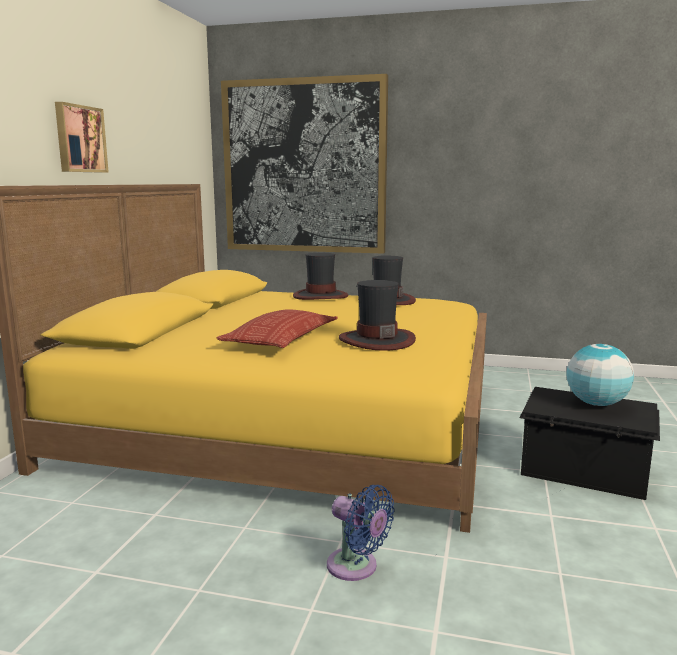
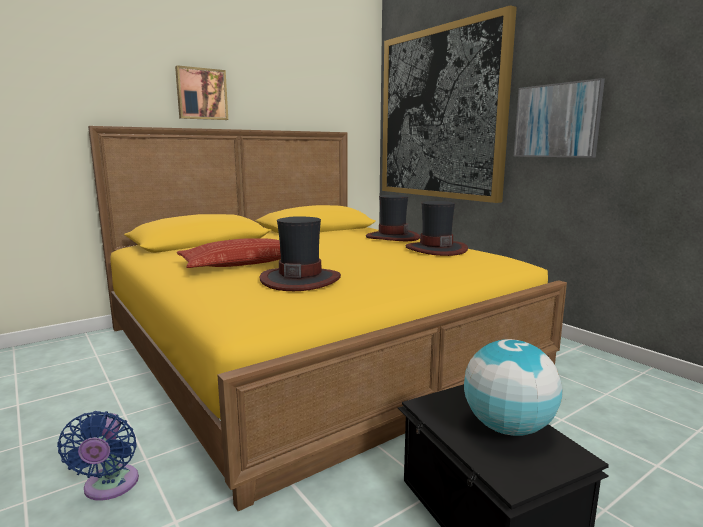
camera: 40 degrees right, 0 degrees up
none -> picture [514,78,605,158]

